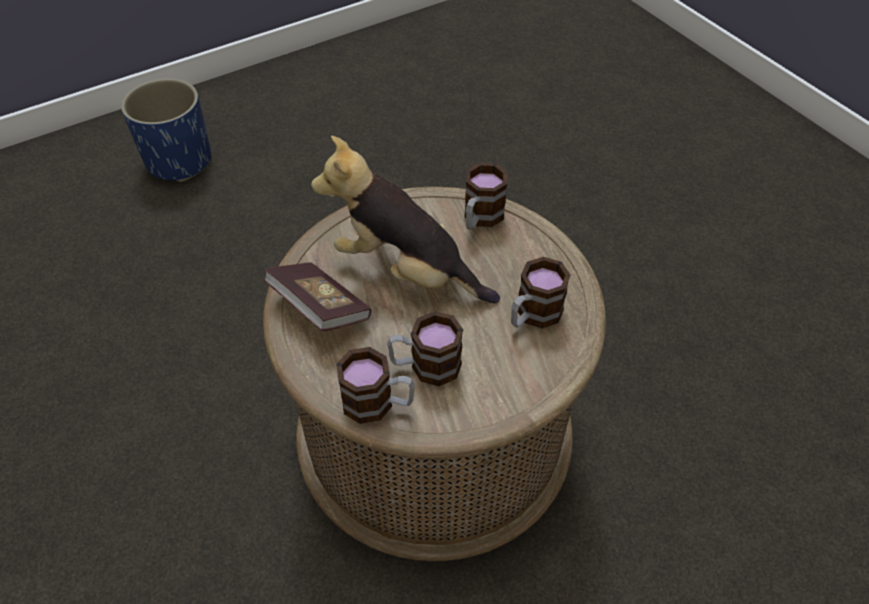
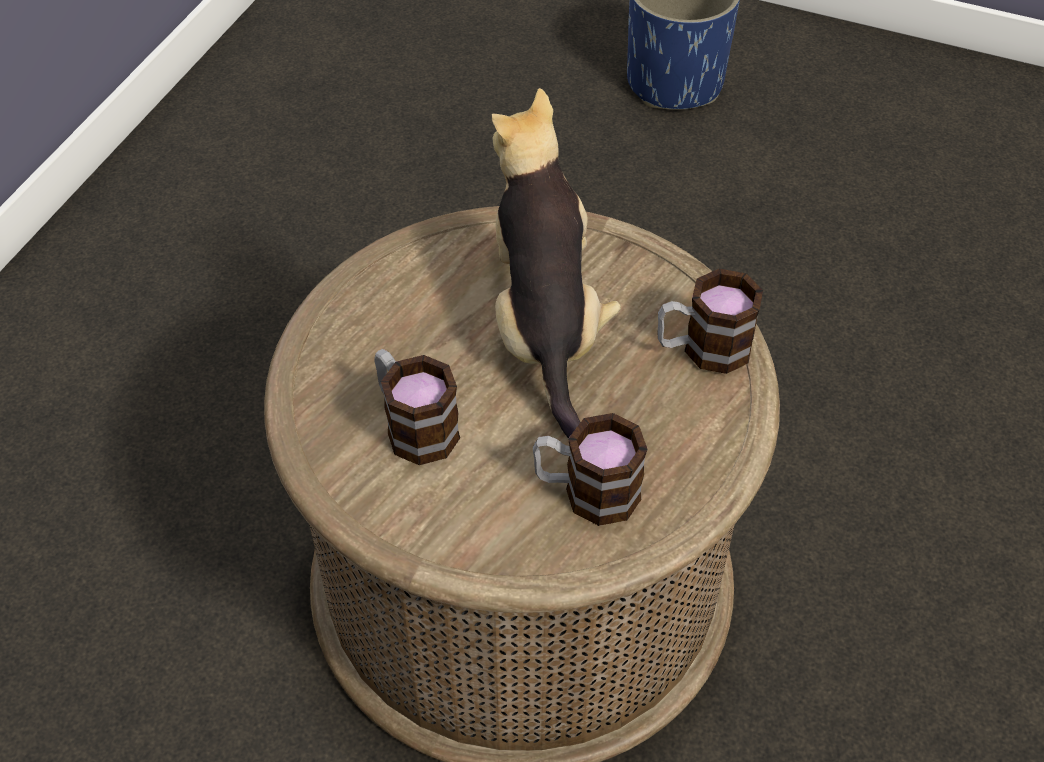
camera: 55 degrees right, 0 degrees up
book [263,263,371,331] -> none
mug [336,347,415,424] -> none

